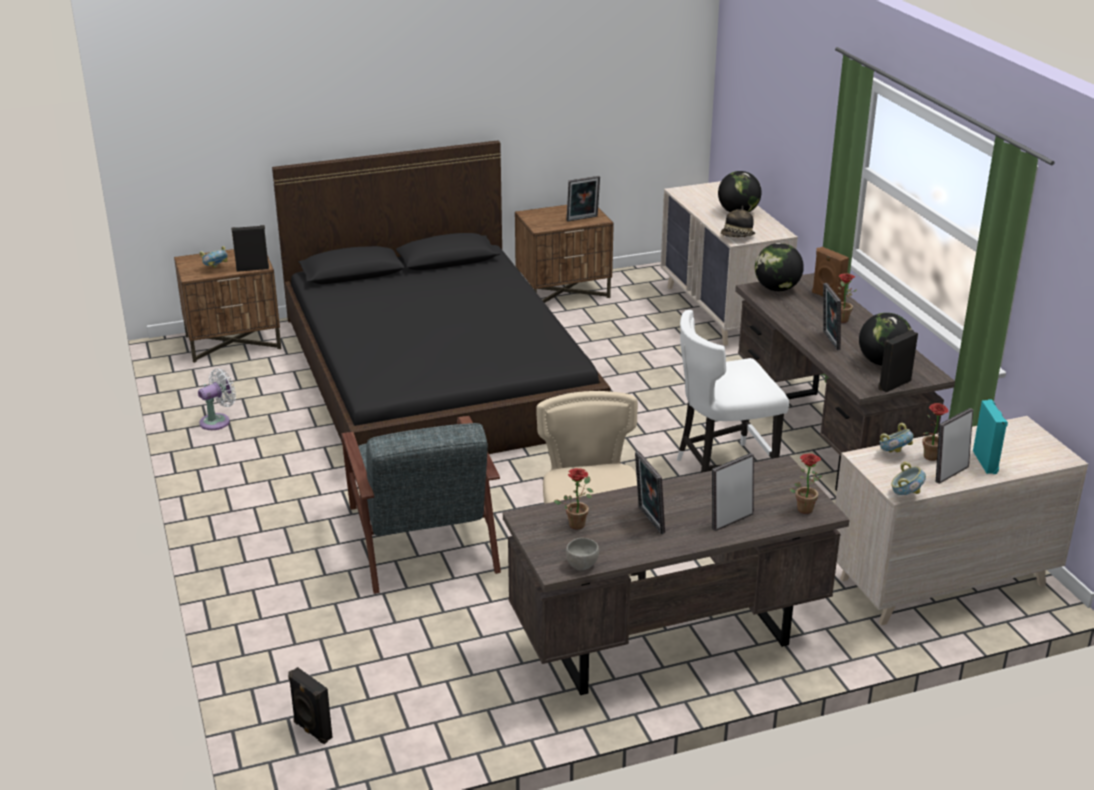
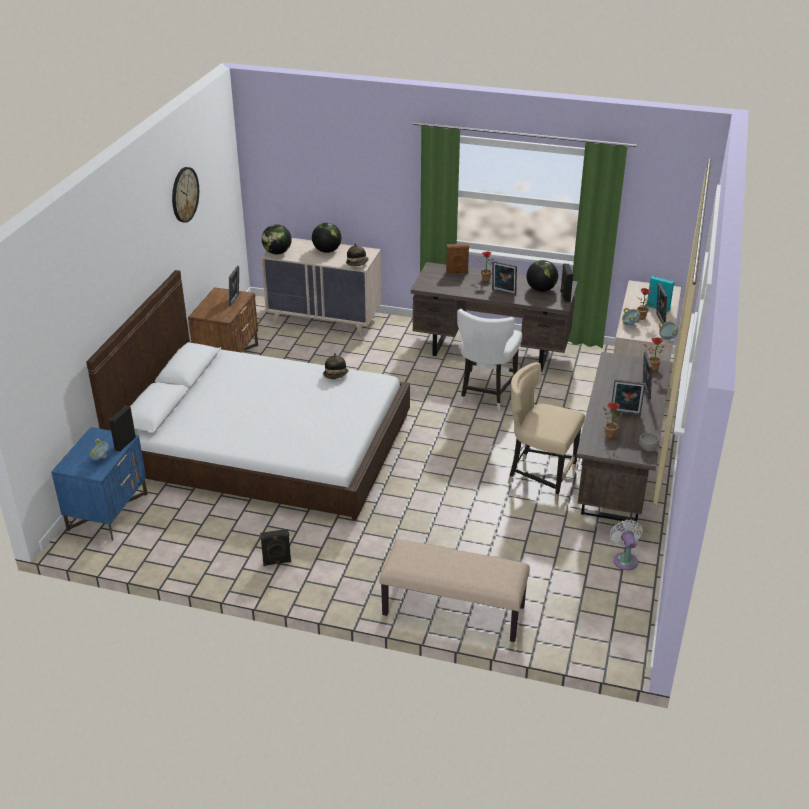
camera: 55 degrees left, 5 degrees up
brown nightstand [174,249,282,363] -> blue nightstand [51,427,148,541]
white fan [198,368,236,430] -> white fan moved to [610,519,643,570]
black bed [272,140,611,454] -> white bed [86,270,410,520]
black speaker [288,667,333,744] -> black speaker moved to [260,529,291,566]
grey armchair [342,416,501,594] -> none
globe [755,243,804,291] -> globe moved to [262,224,292,254]
none -> wall clock [172,167,199,223]
none -> hat [323,353,348,379]
none -> beige bench [379,539,530,642]

